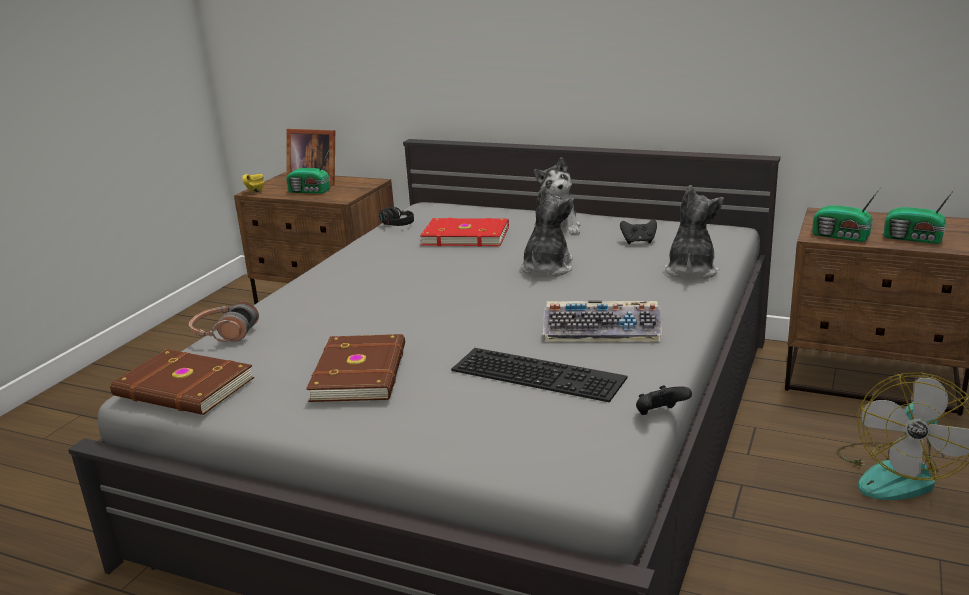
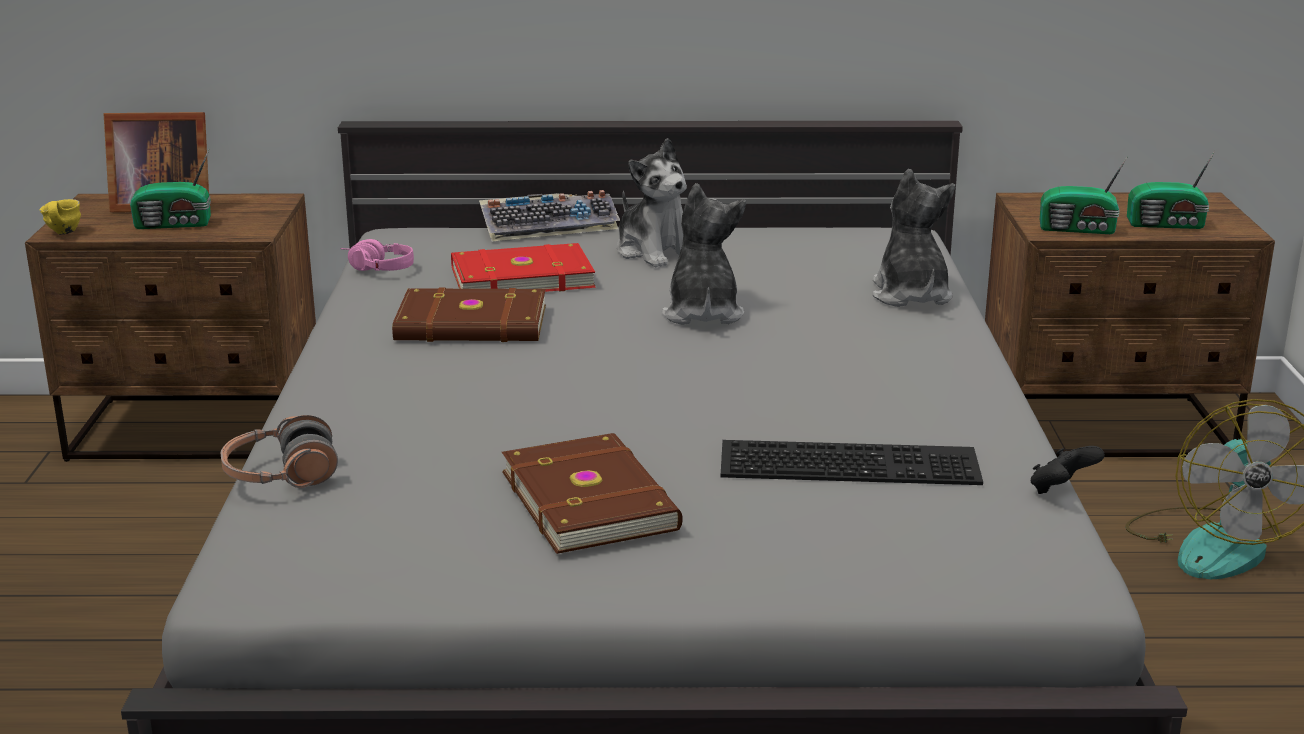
camera: 25 degrees left, 0 degrees up
brown book [110,349,255,415] -> brown book moved to [392,288,546,342]
black headphones [379,207,414,226] -> pink headphones [340,239,414,271]
keyboard [542,300,662,342] -> keyboard moved to [479,190,620,242]
black game controller [620,220,657,244] -> none

